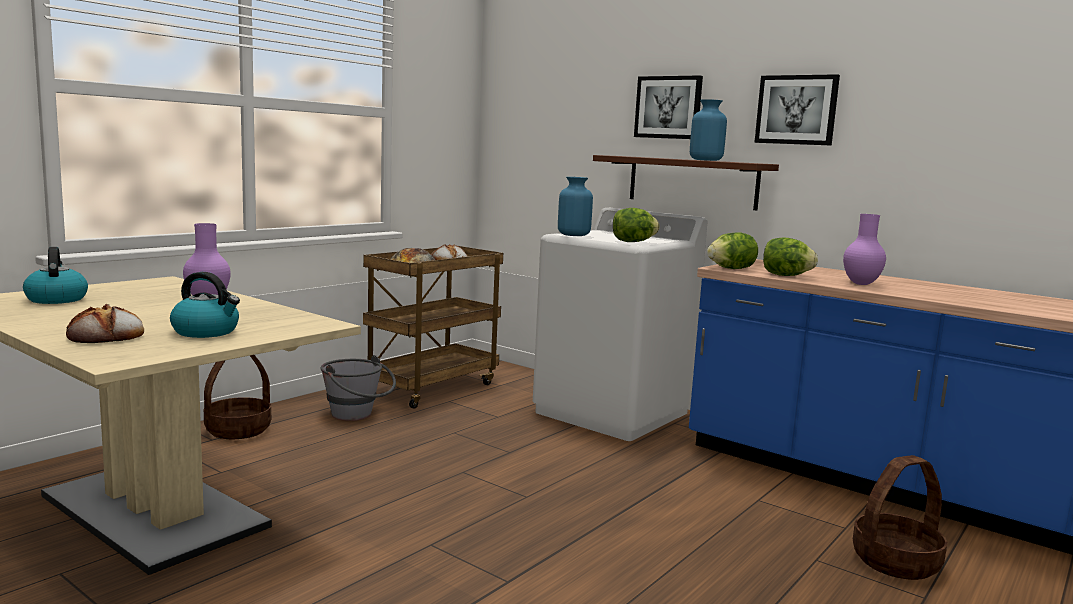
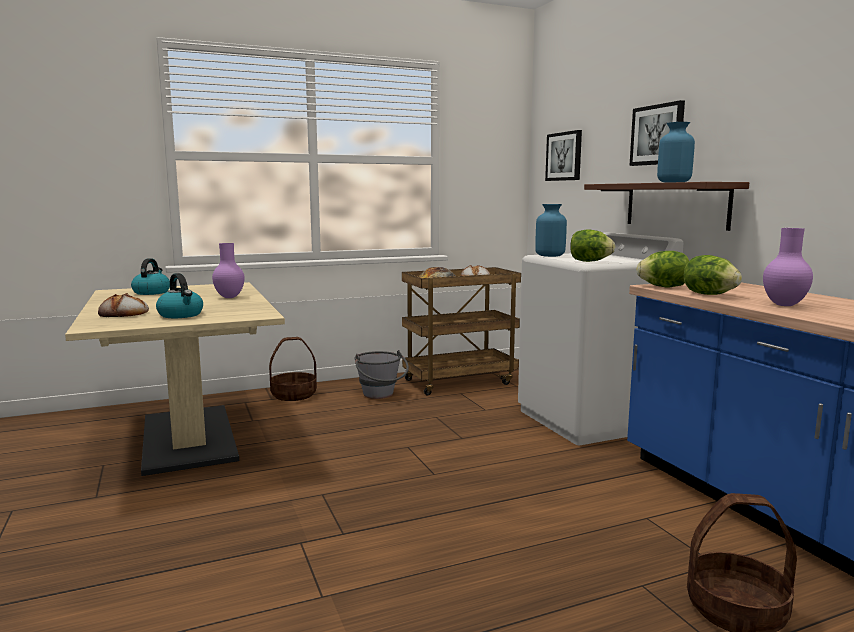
camera: 30 degrees right, 0 degrees up
picture [754,74,840,146] -> picture moved to [545,130,582,181]

